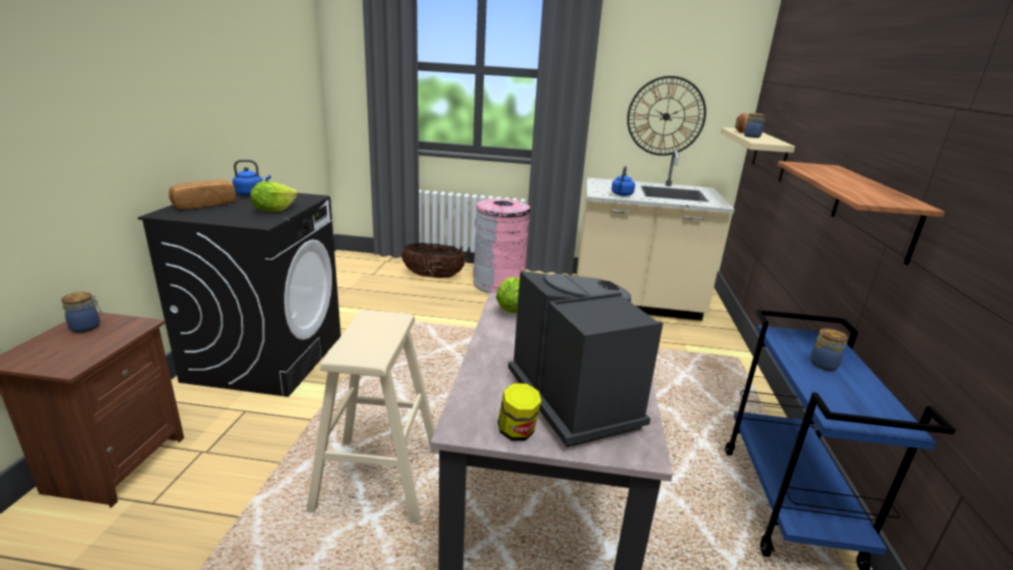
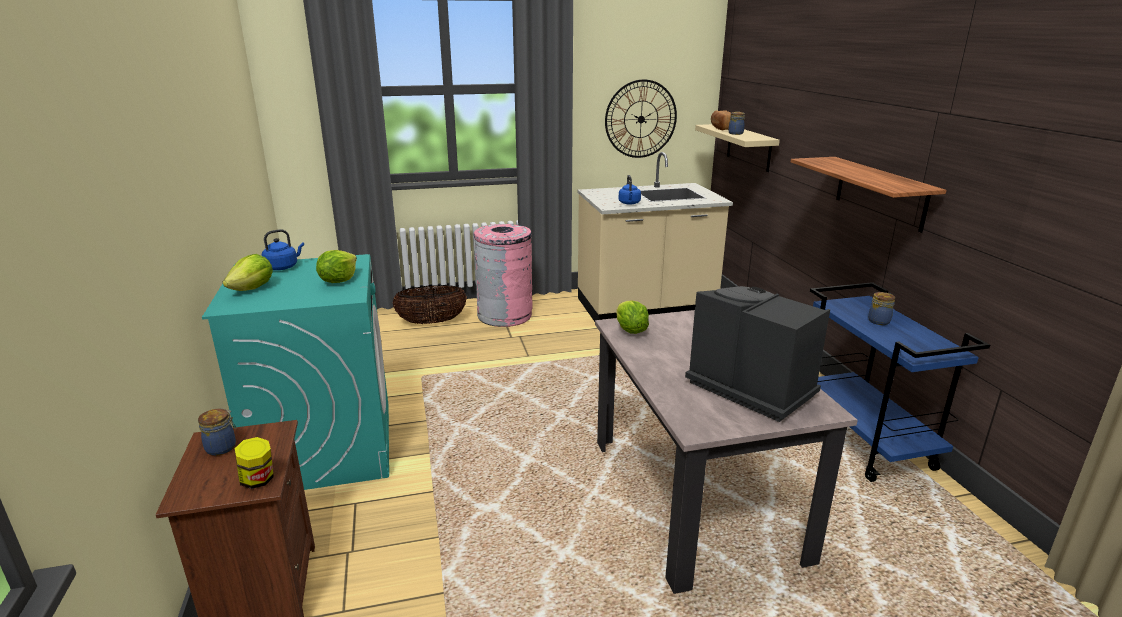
camera: 20 degrees left, 0 degrees up
black washing machine [138,193,341,397] -> turquoise washing machine [202,254,389,490]
bread [169,180,236,209] -> lettuce [223,254,273,291]
beige stool [306,310,439,524] -> none
jar [498,384,541,441] -> jar moved to [234,437,274,489]

